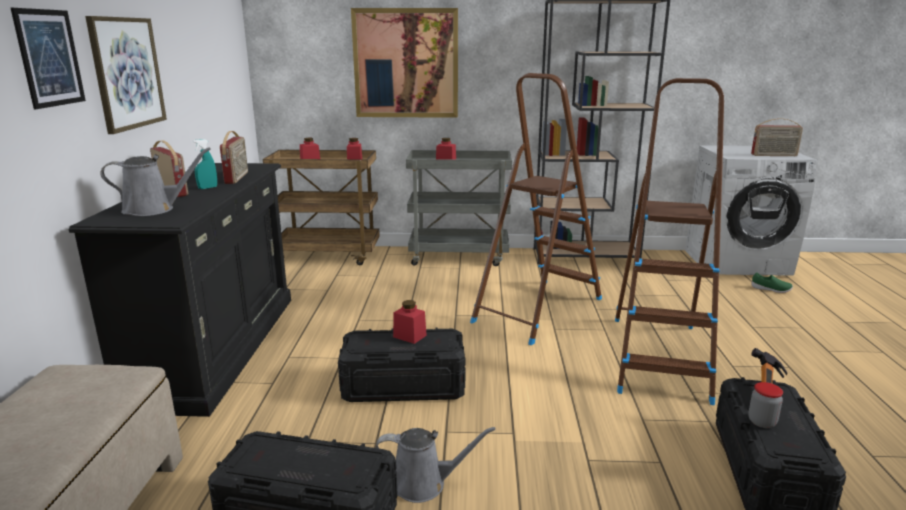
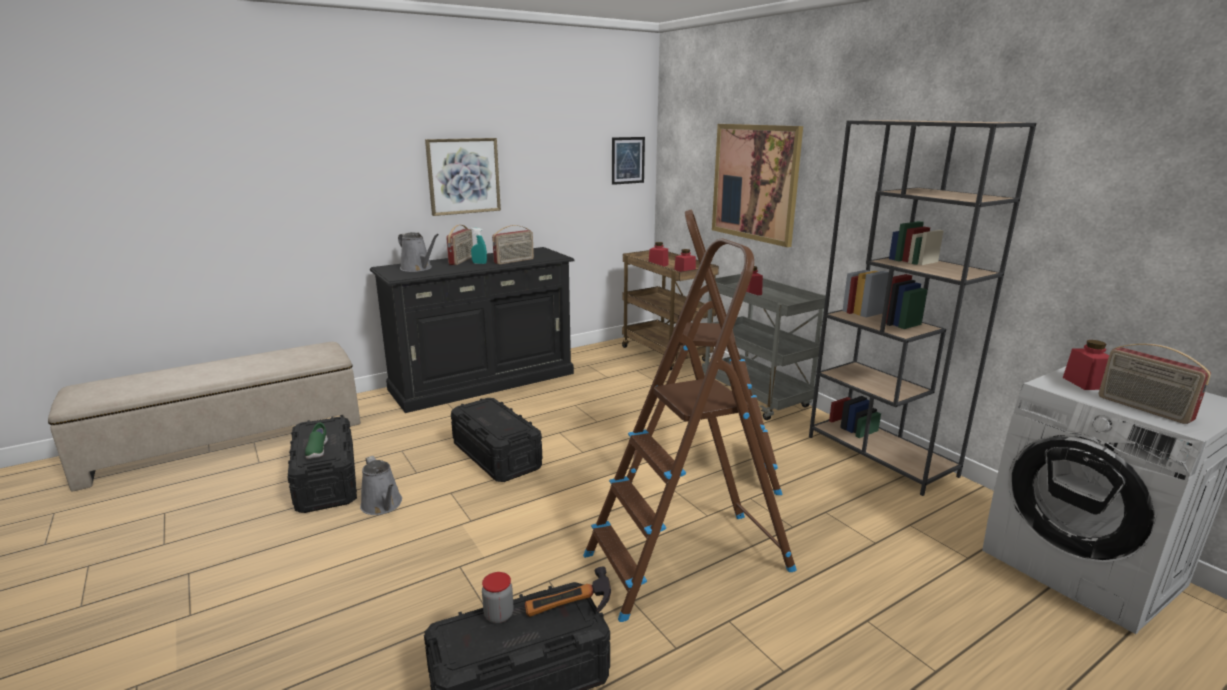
camera: 55 degrees right, 0 degrees up
picture [11,8,86,109] -> picture moved to [612,137,645,185]
red jar [393,300,427,344] -> red jar moved to [1063,340,1109,390]
green shoe [751,272,793,293] -> green shoe moved to [305,423,328,459]

